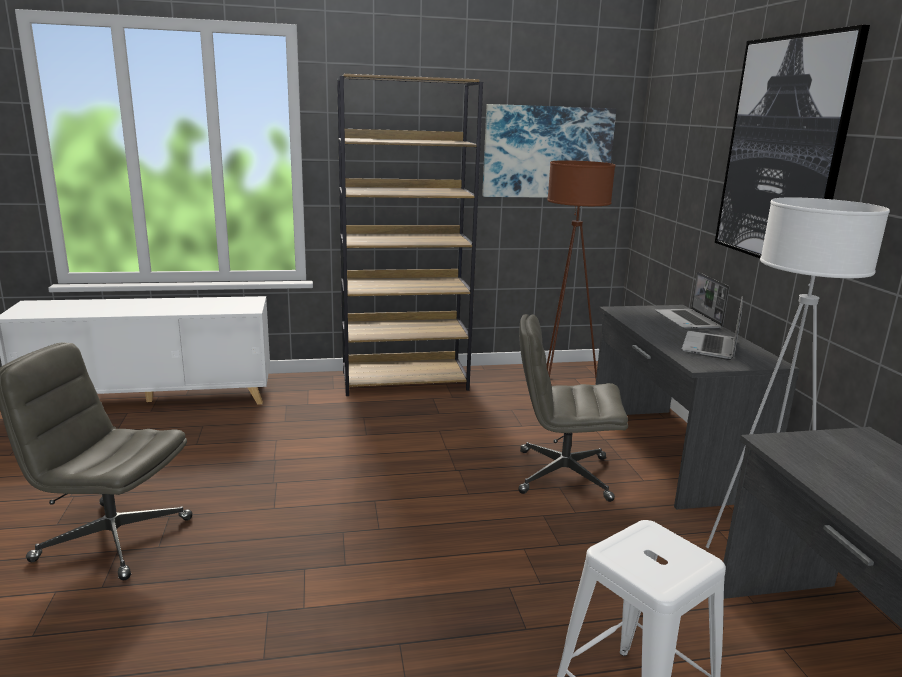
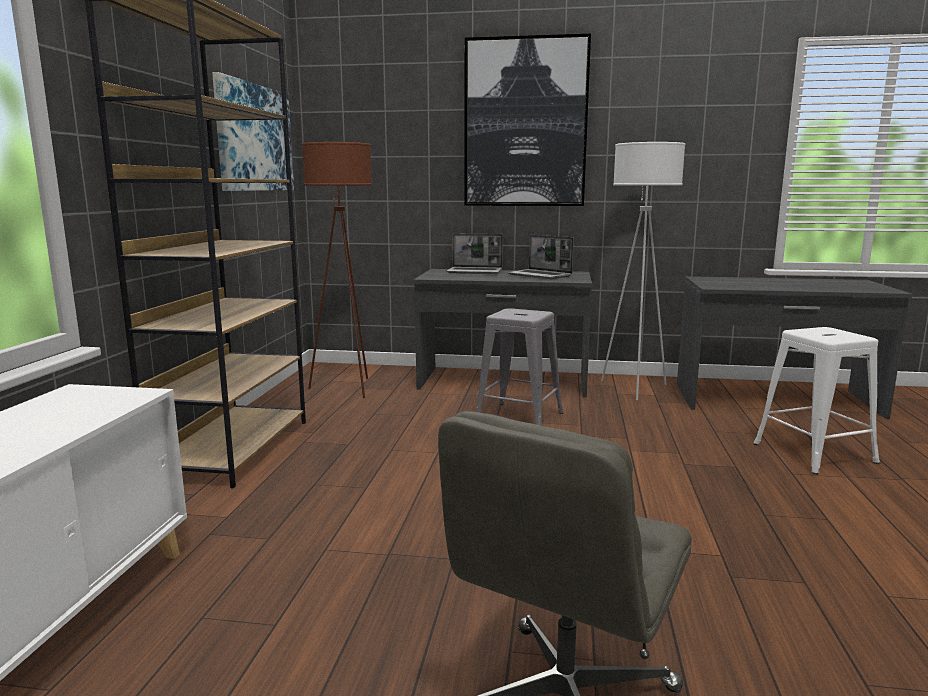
camera: 70 degrees left, 5 degrees down
grey office chair [518,314,628,502] -> grey stool [476,308,564,426]

